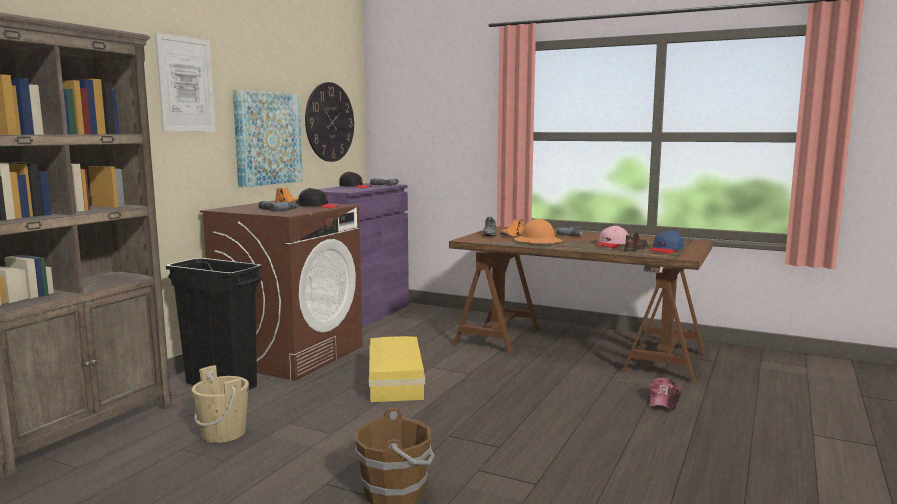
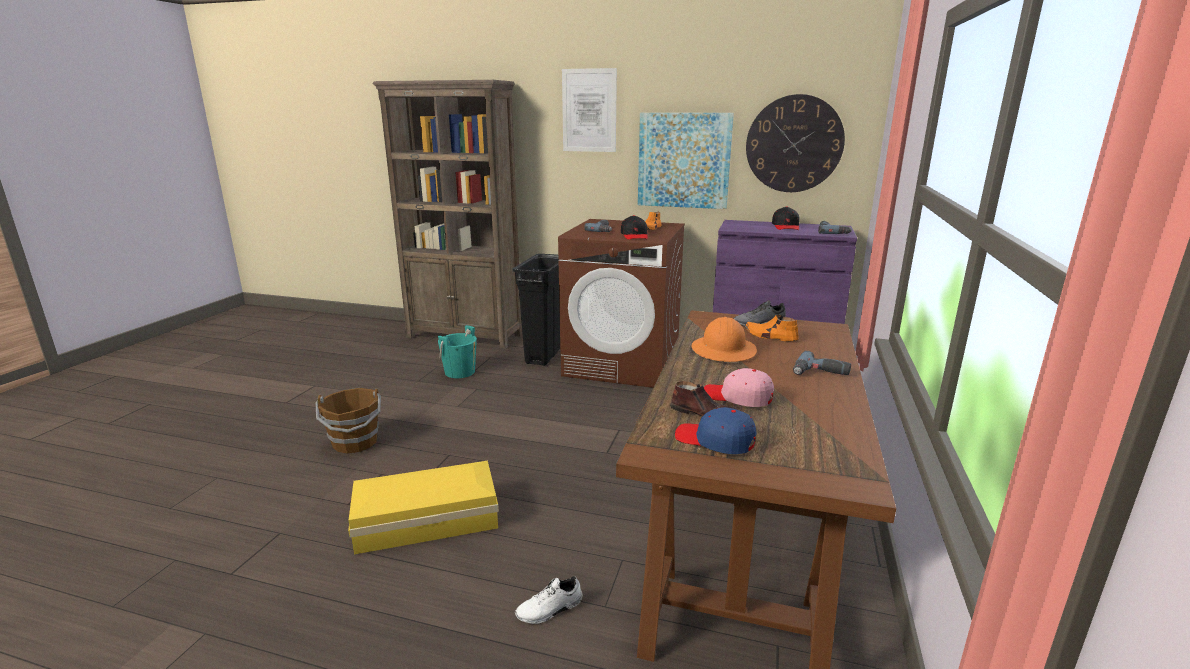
camera: 80 degrees right, 10 degrees up
beige bucket [192,365,249,443] -> turquoise bucket [438,325,477,378]
yellow storage box [369,336,425,402] -> yellow storage box moved to [348,461,499,554]
cap [649,378,681,411] -> white shoe [515,576,583,624]

